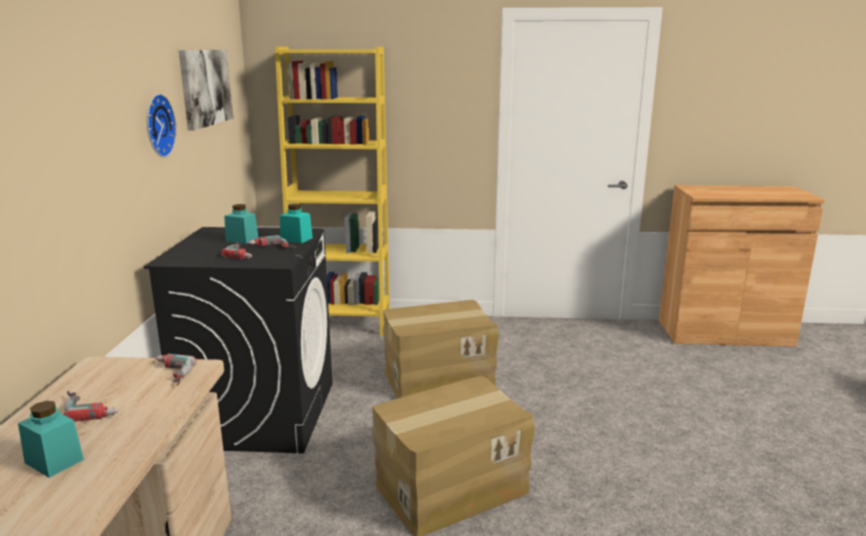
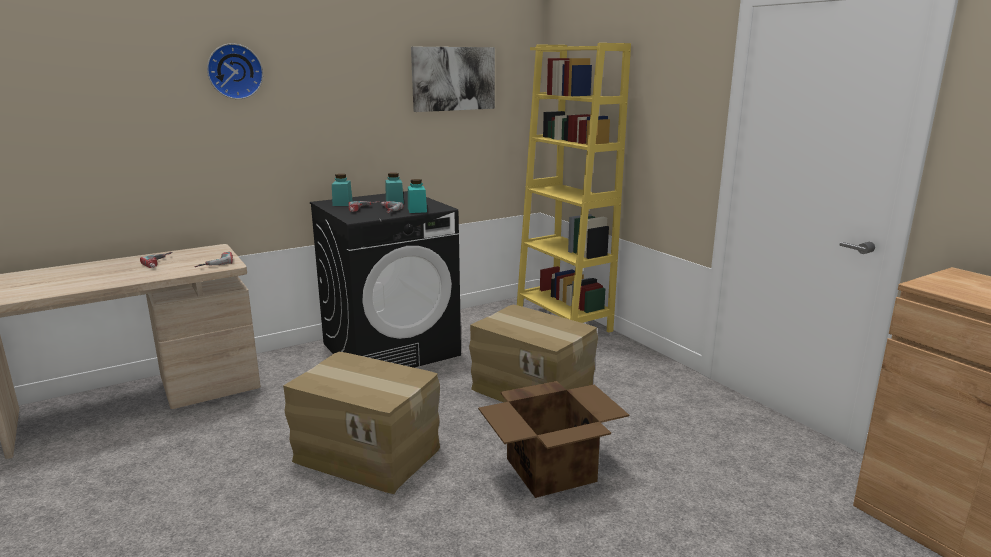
camera: 55 degrees right, 0 degrees up
turquoise jar [18,401,84,478] -> turquoise jar moved to [332,174,353,206]
wall clock [147,94,177,157] -> wall clock moved to [207,43,263,99]
none -> cardboard box [478,381,629,498]

